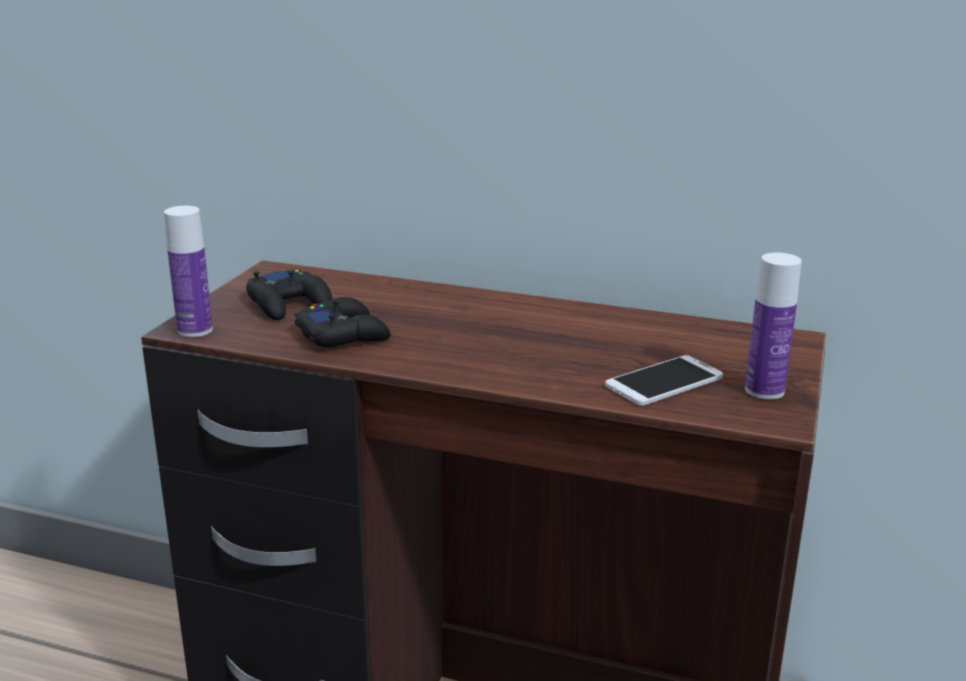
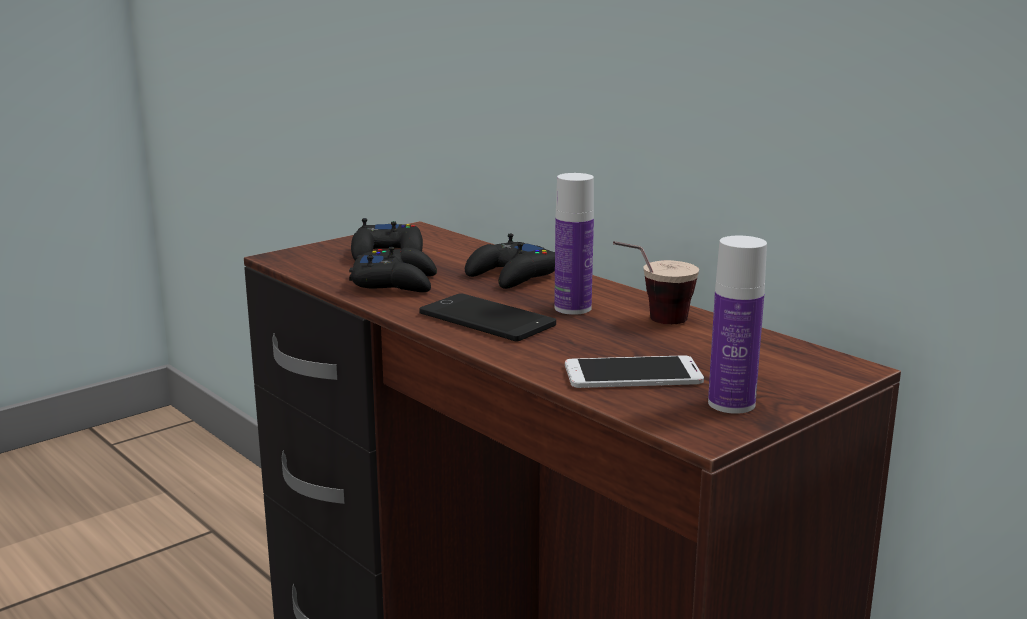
camera: 30 degrees right, 5 degrees down
bottle [164,206,213,337] -> bottle moved to [554,173,594,315]
none -> phone [419,293,556,341]
none -> black game controller [465,234,555,289]
none -> cup [613,241,699,324]

